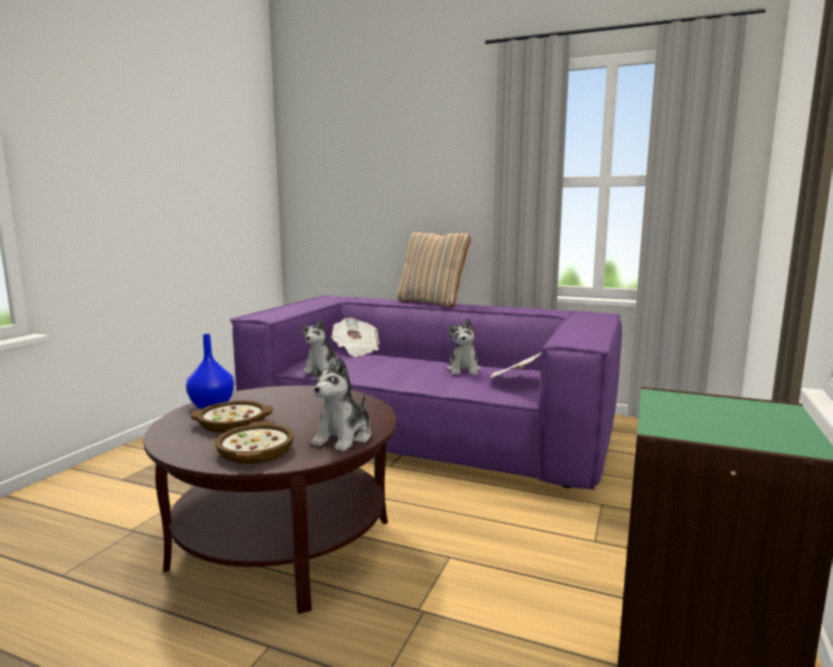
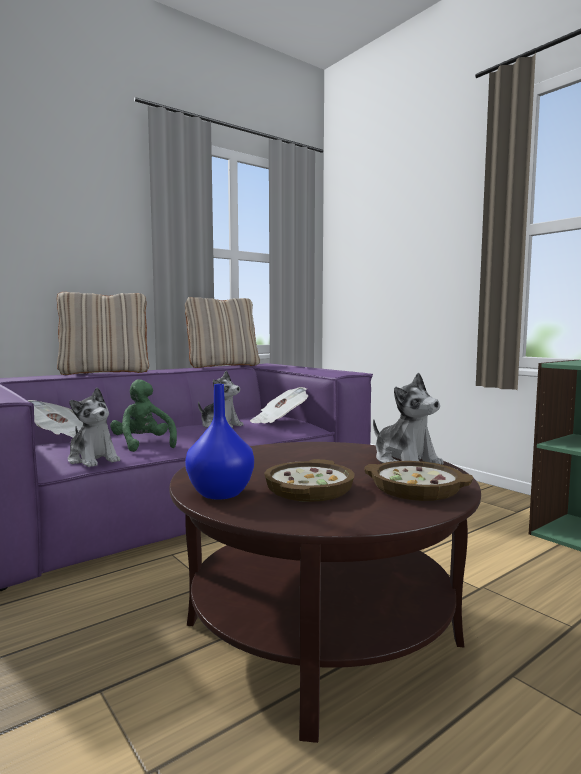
camera: 60 degrees left, 5 degrees down
none -> green plush toy [110,379,177,452]
none -> beige pillow [185,297,260,368]

